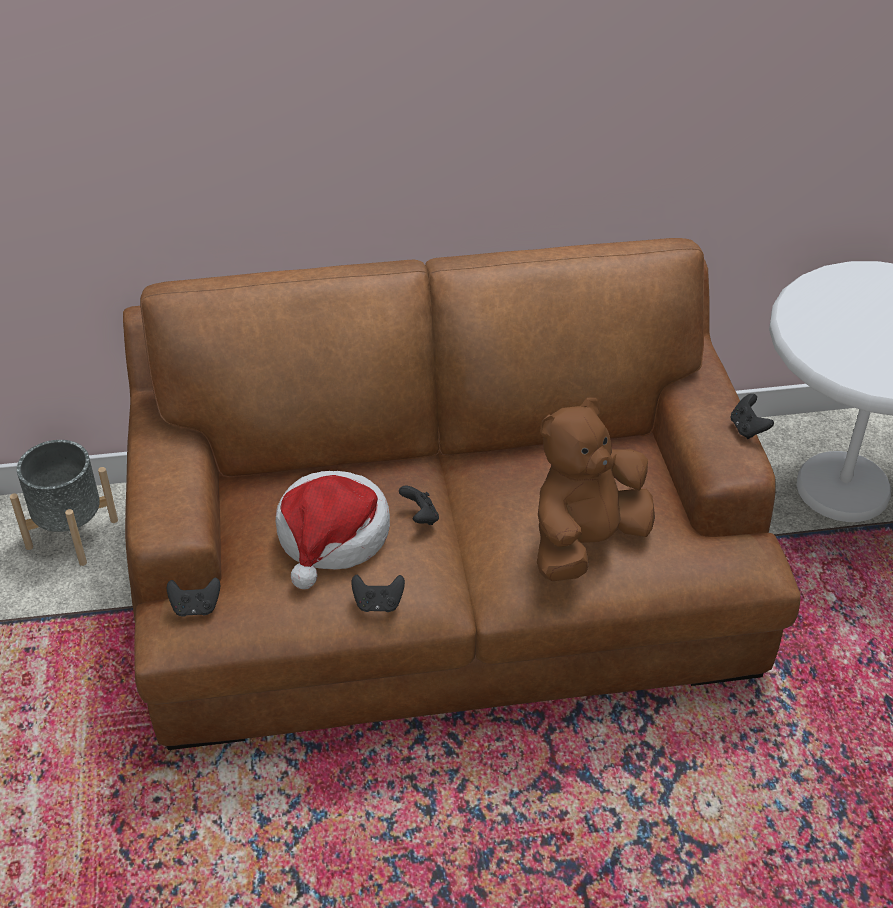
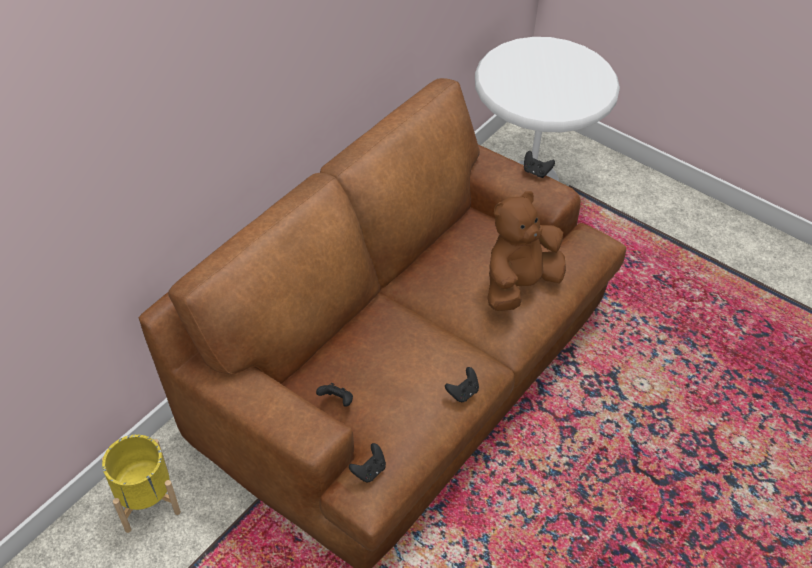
camera: 45 degrees left, 5 degrees up
grey planter [10,440,118,566] -> yellow planter [102,435,181,533]
hat [276,471,390,589] -> none
black game controller [399,486,439,525] -> black game controller moved to [316,383,353,407]
brown plush toy [537,398,655,581] -> brown plush toy turned 45 degrees clockwise [487,191,566,311]

